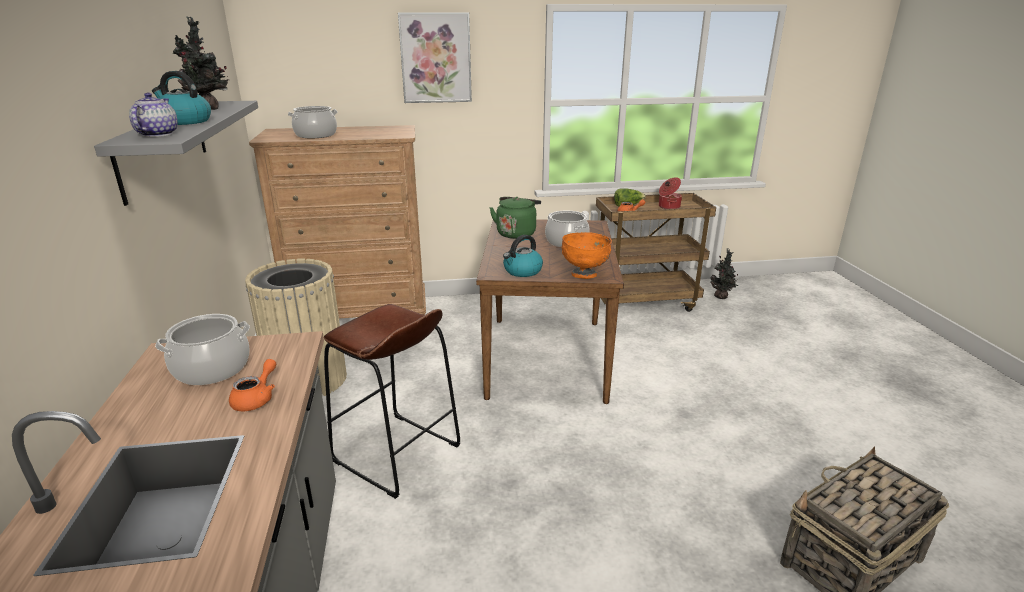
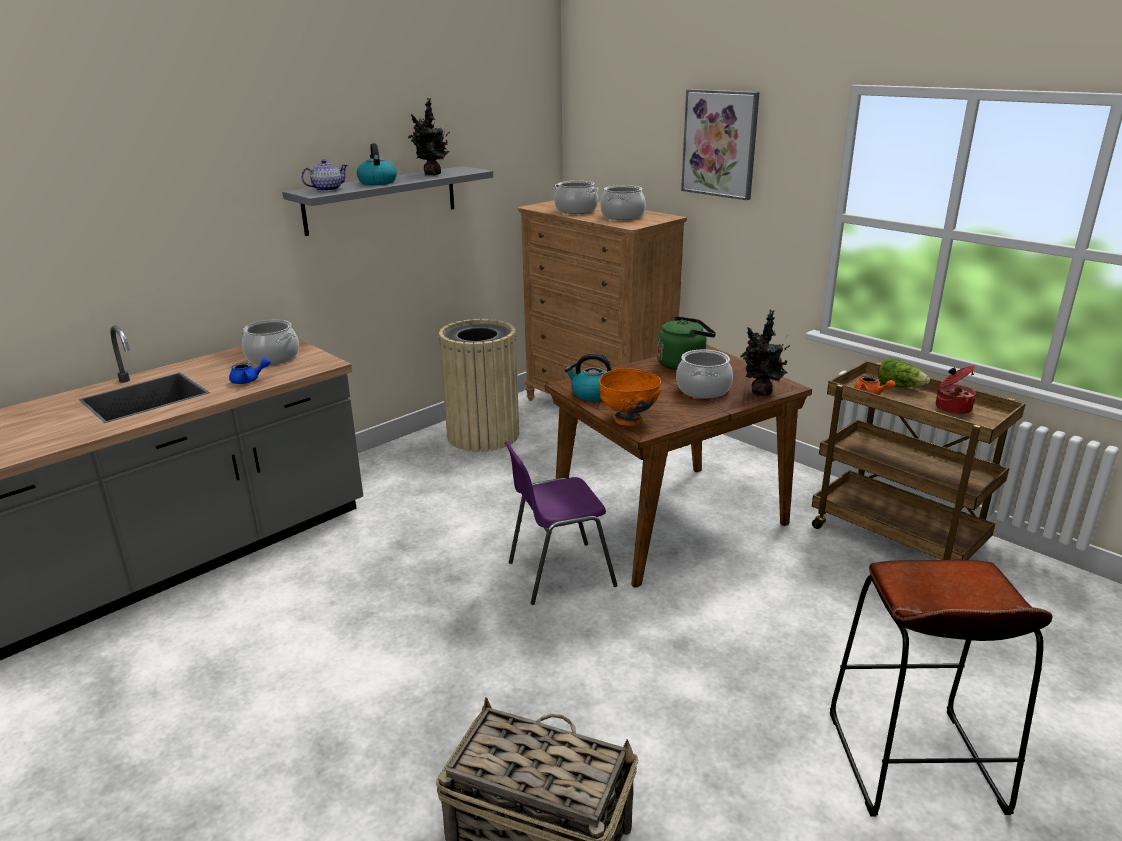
camera: 55 degrees right, 0 degrees up
orange teapot [229,359,276,411] -> blue teapot [229,358,271,384]
brown stool [324,304,460,499] -> brown stool moved to [830,560,1053,816]
potted plant [710,248,738,299] -> potted plant moved to [740,309,790,396]
none -> purple chair [504,441,617,605]
none -> cooking pot [600,185,646,220]

